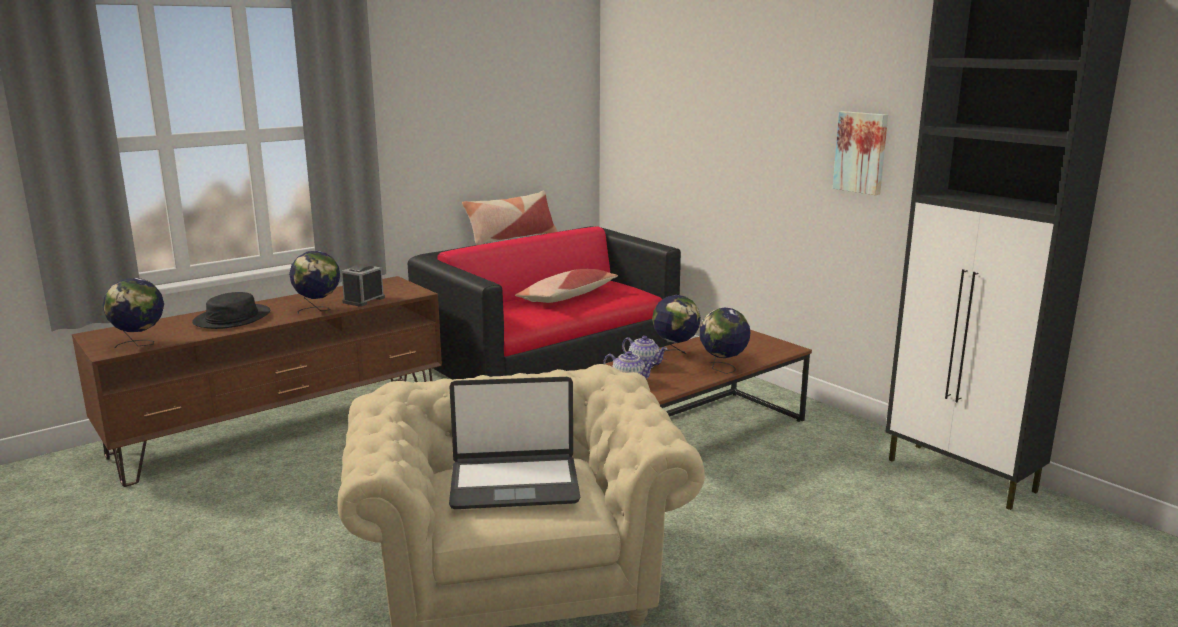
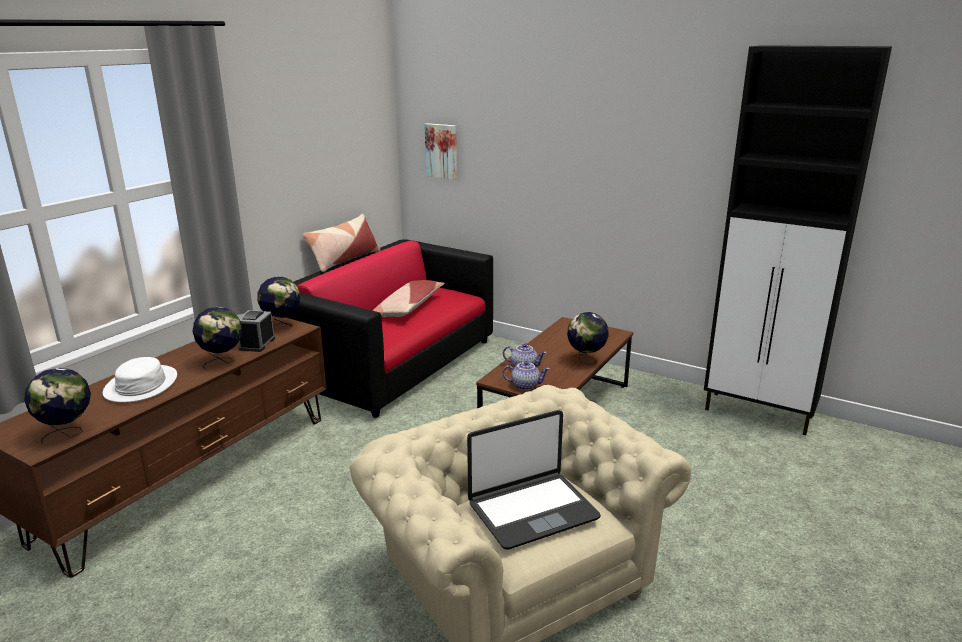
camera: 20 degrees left, 5 degrees up
black hat [192,292,270,329] -> white hat [103,357,177,402]
globe [652,295,701,360] -> globe moved to [257,277,300,326]
picture [833,111,888,195] -> picture moved to [424,123,457,180]

